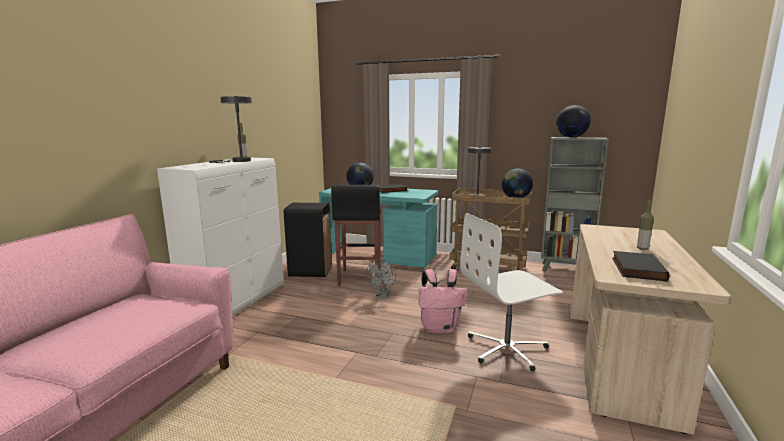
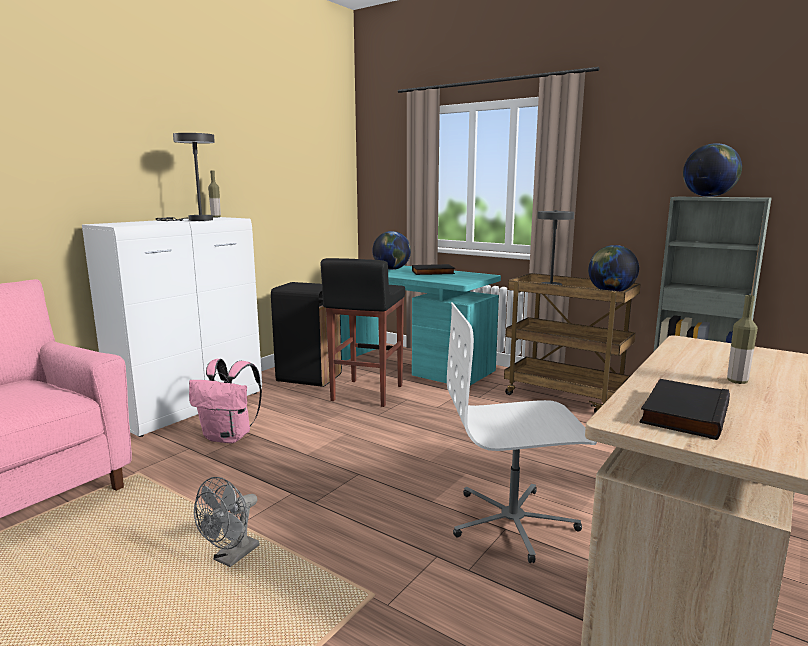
camera: 15 degrees right, 0 degrees up
grey fan [366,259,396,299] -> grey fan moved to [194,477,260,567]
pink backpack [418,269,468,333] -> pink backpack moved to [189,359,262,444]

